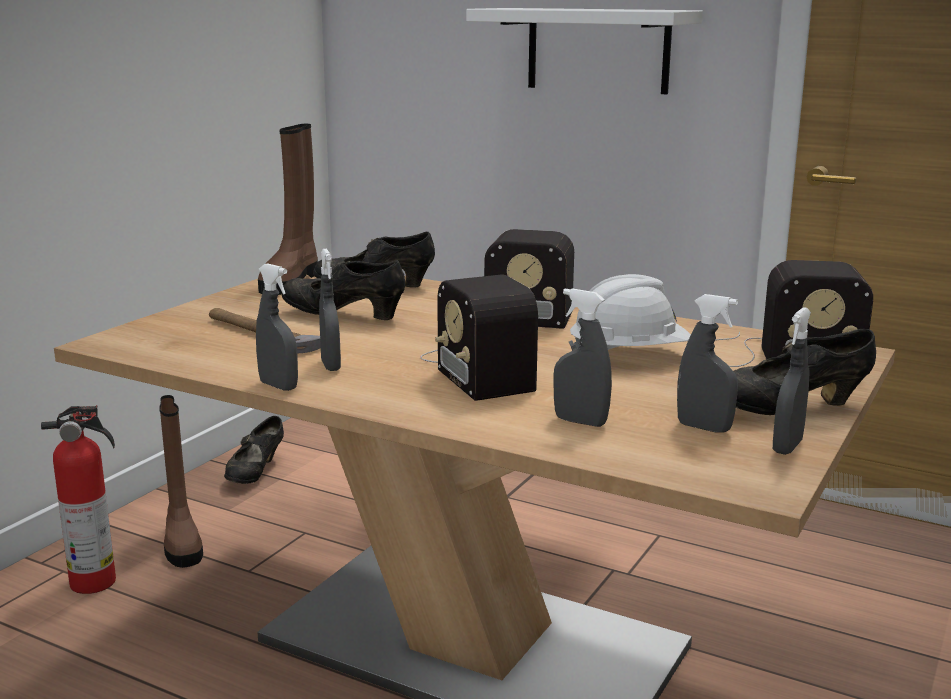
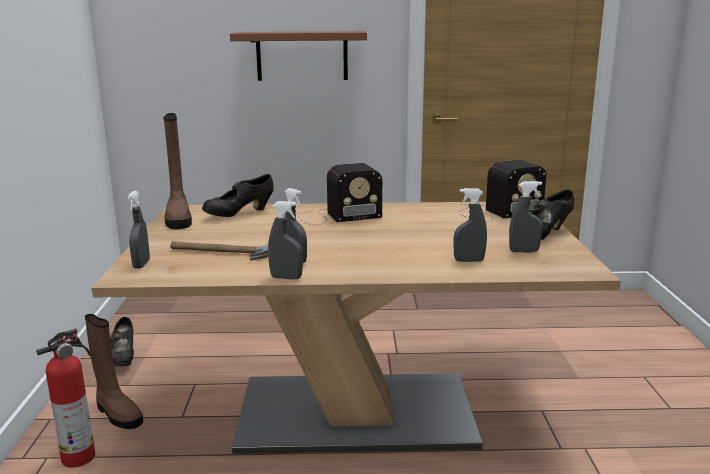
camera: 30 degrees left, 0 degrees up
black shoe [282,260,405,320] -> none
radio [420,274,538,401] -> none
white shelf [466,8,703,94] -> brown shelf [230,31,367,81]
white hard hat [569,274,691,351] -> none
grey spray bottle [773,307,811,455] -> grey spray bottle moved to [127,191,150,268]

